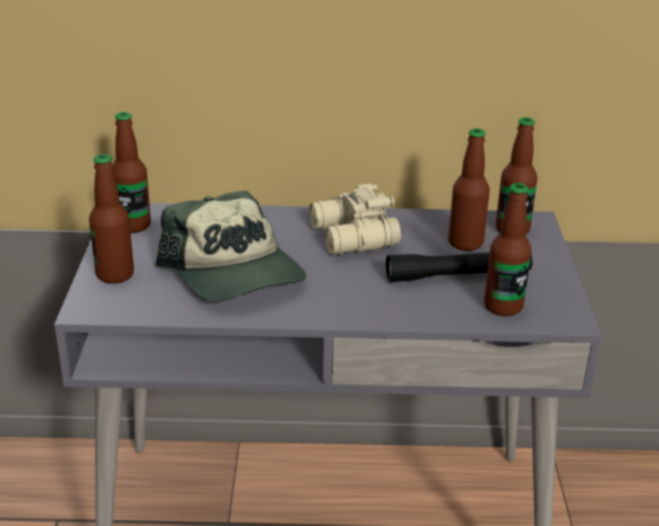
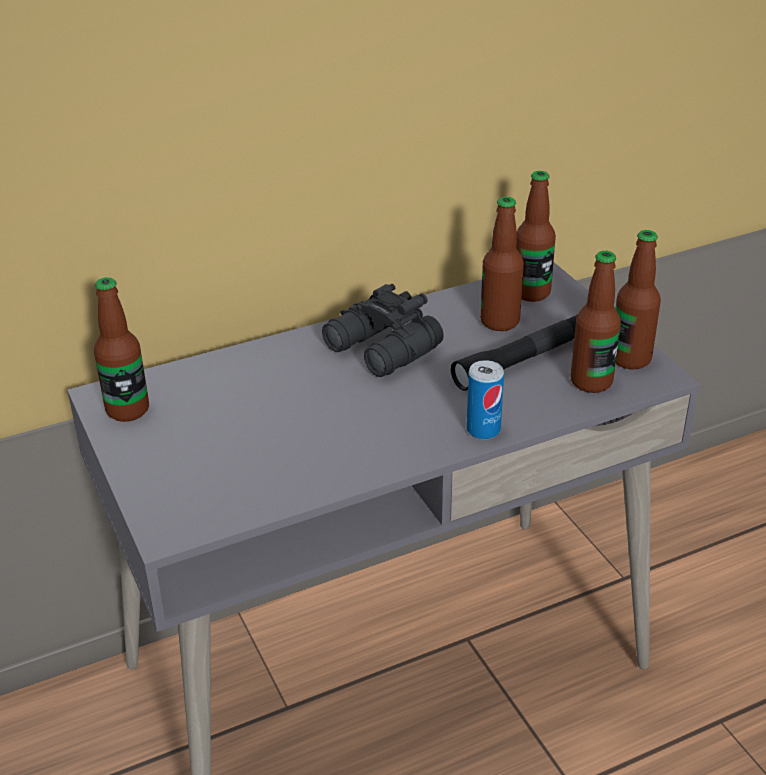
camera: 25 degrees left, 5 degrees up
bottle [89,154,134,284] -> bottle moved to [616,230,661,370]
cap [156,191,306,302] -> none
beige binoculars [309,184,401,255] -> black binoculars [322,284,444,377]
none -> can [467,360,504,440]

